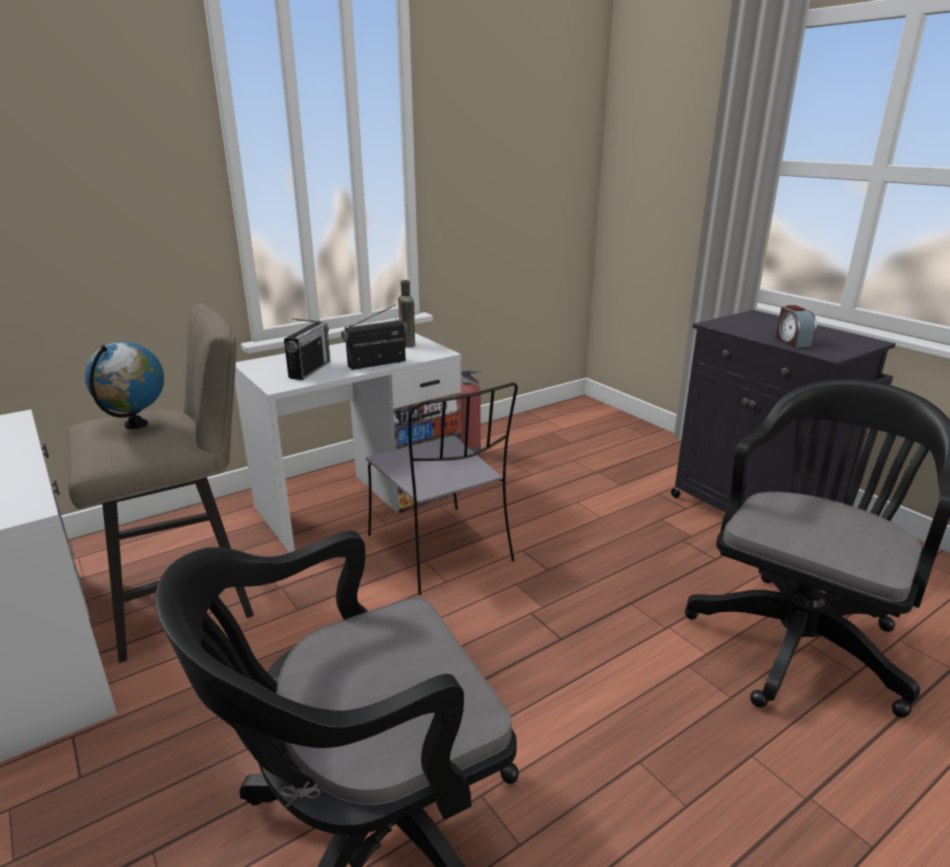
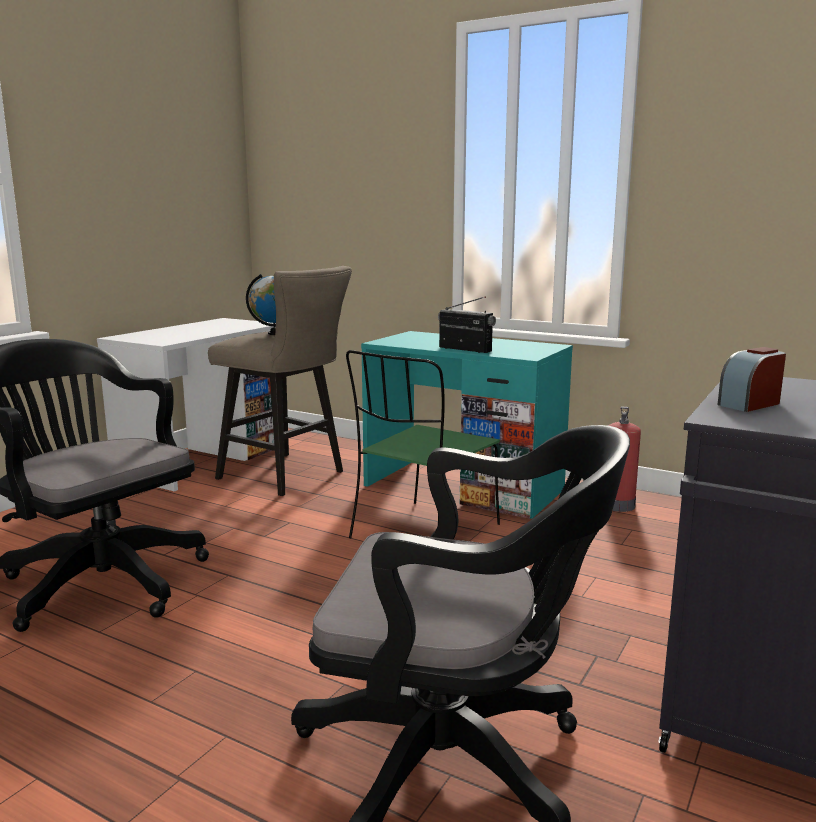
camera: 65 degrees right, 10 degrees down
white desk [235,333,462,552] -> turquoise desk [361,331,573,519]
radio [284,318,331,380] -> none
grey chair [366,383,518,595] -> green chair [346,350,500,538]
brown bottle [398,280,415,348] -> none

